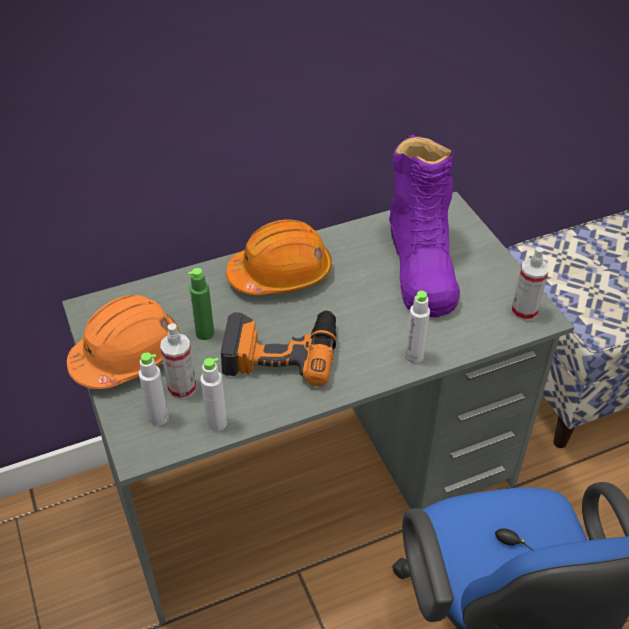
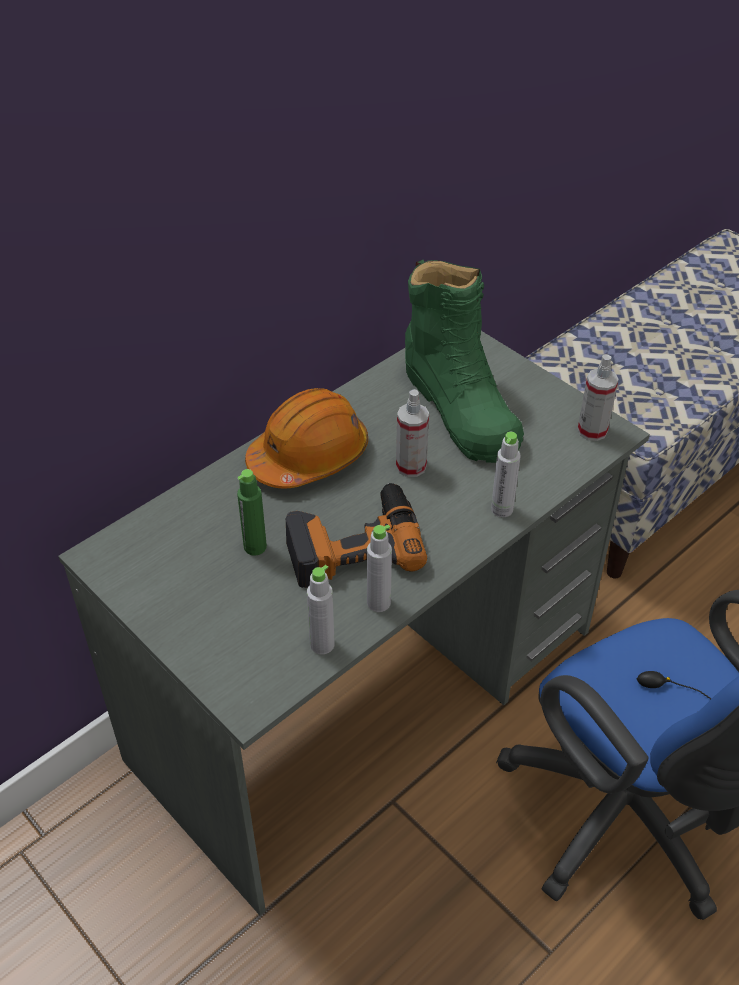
camera: 20 degrees left, 0 degrees up
orange hard hat [67,295,180,389] -> none
grey bottle [139,352,169,426] -> grey bottle moved to [367,525,392,612]
spray bottle [160,323,196,399] -> spray bottle moved to [396,389,429,477]
purple boot [389,134,460,317] -> green boot [405,260,524,463]

